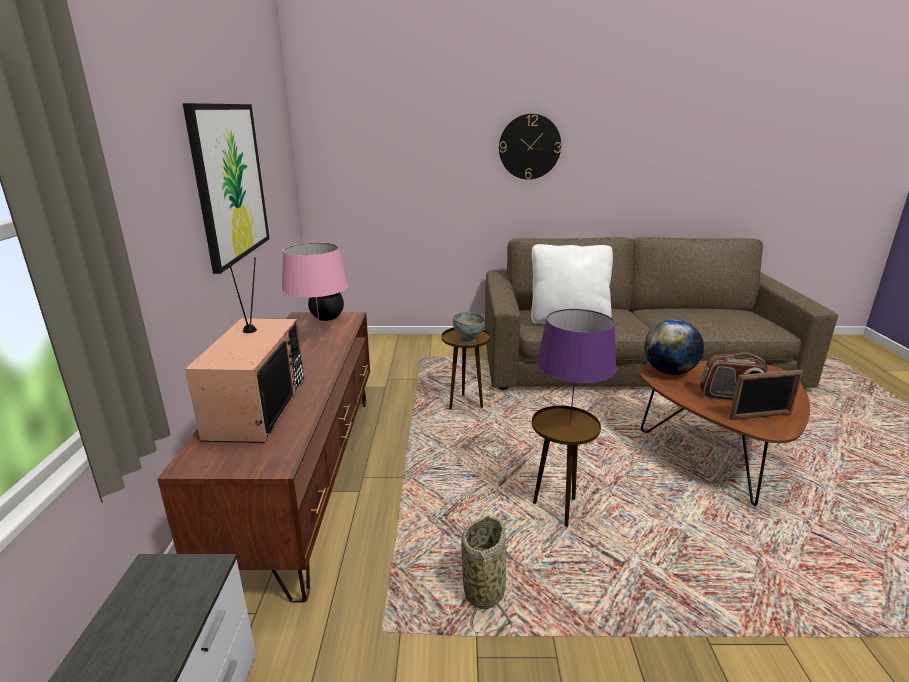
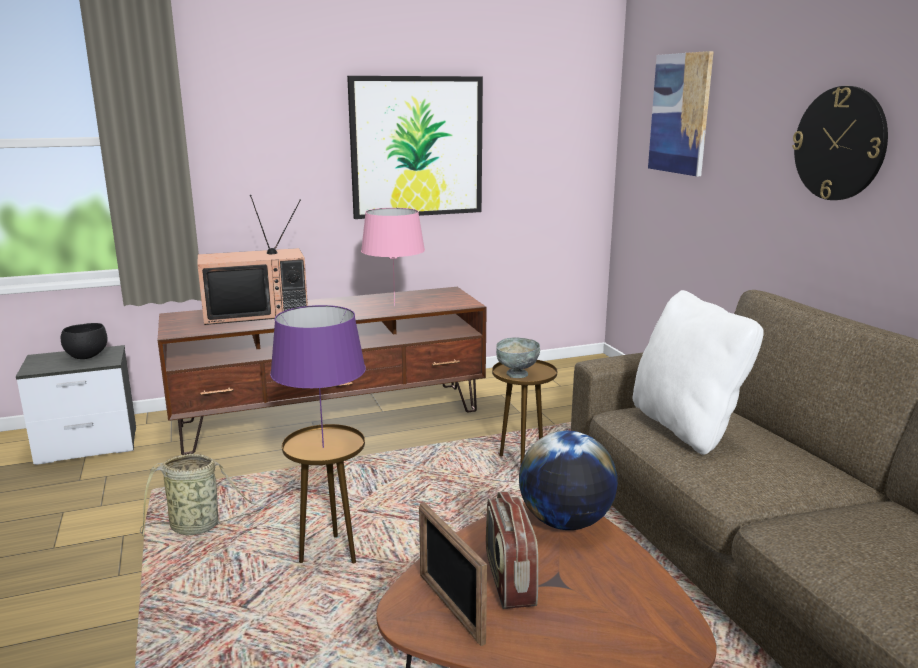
camera: 70 degrees right, 5 degrees down
black bowl [308,292,344,321] -> black bowl moved to [61,323,108,359]
none -> picture [648,51,714,176]

